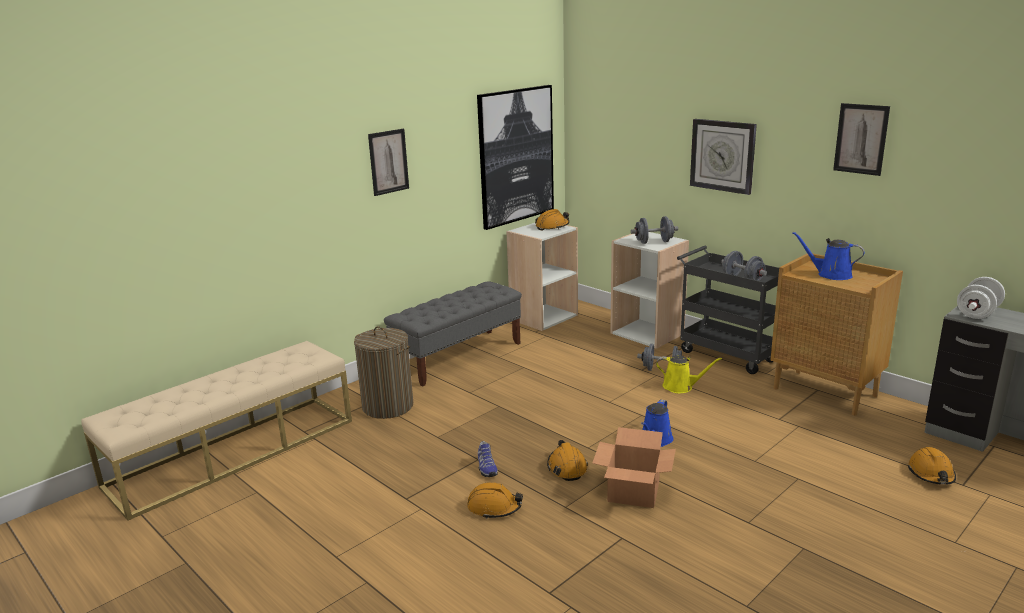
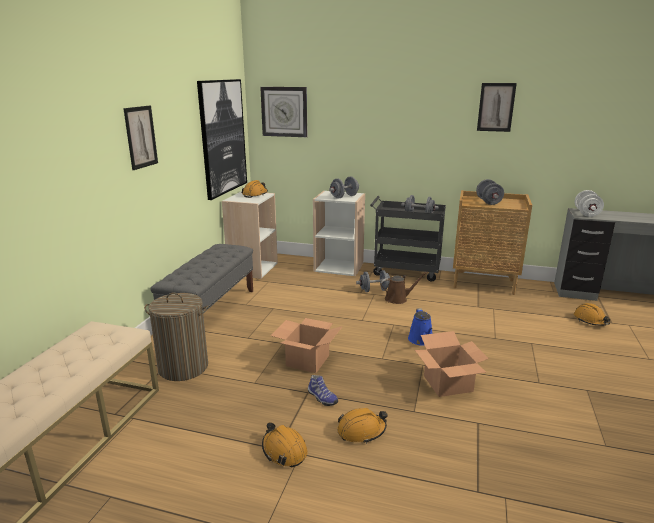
camera: 30 degrees left, 0 degrees up
orange hard hat [547,440,588,481] -> orange hard hat moved to [262,422,308,467]
yellow watering can [656,355,722,393] -> brown watering can [381,272,428,304]
wall clock [690,119,757,195] -> wall clock moved to [260,87,307,137]
blue watering can [792,232,865,280] -> grey dumbbell [476,179,504,205]
none -> cardboard box [270,318,343,373]

